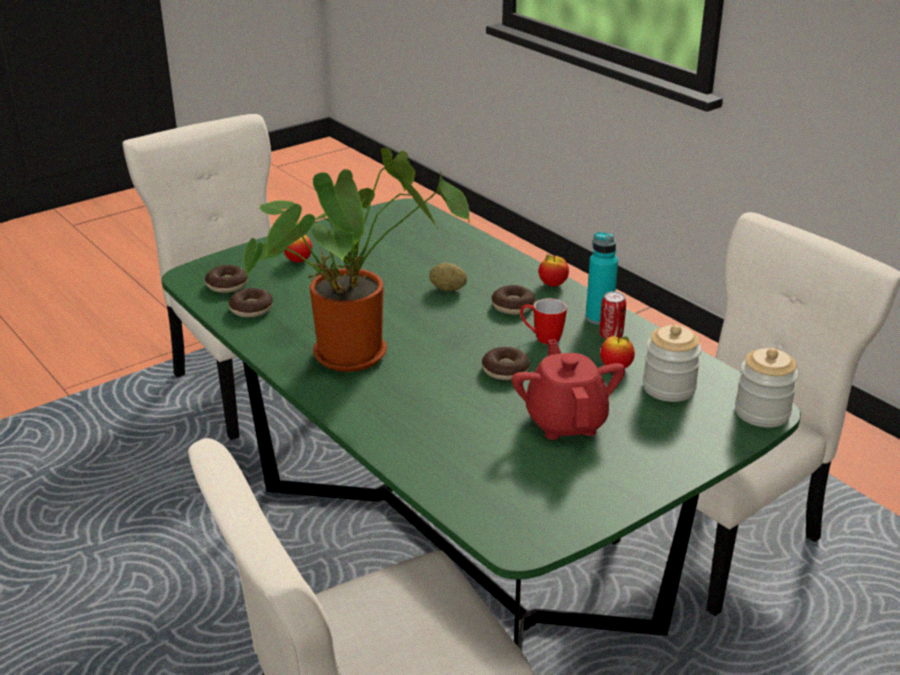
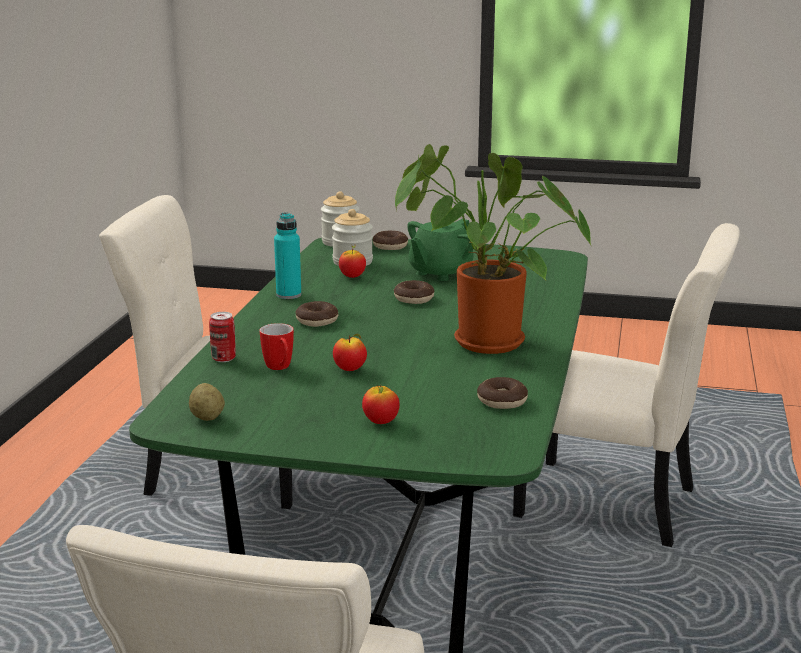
camera: 130 degrees left, 10 degrees down
donut [205,265,248,293] -> donut moved to [373,231,408,250]
potato [429,263,467,291] -> potato moved to [189,383,225,421]
red teapot [512,339,625,440] -> green teapot [407,219,473,281]
mug [520,298,567,345] -> mug moved to [260,323,294,370]
apple [539,254,569,287] -> apple moved to [333,334,367,371]
can [600,291,626,339] -> can moved to [209,312,236,362]

